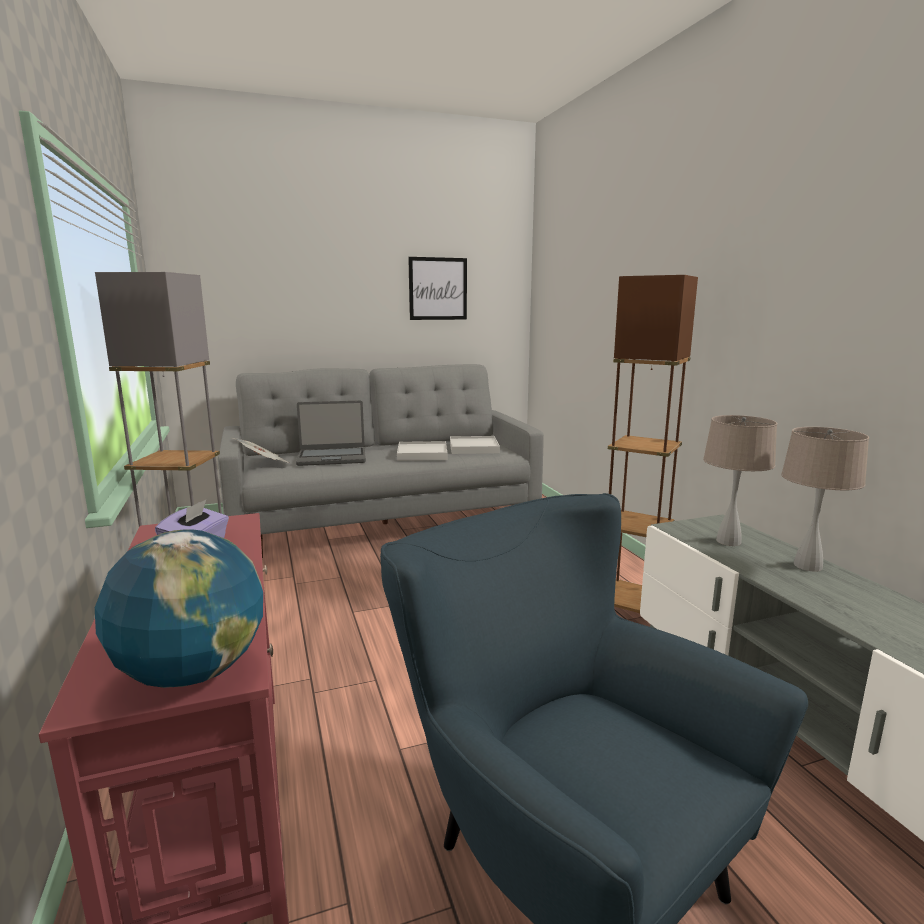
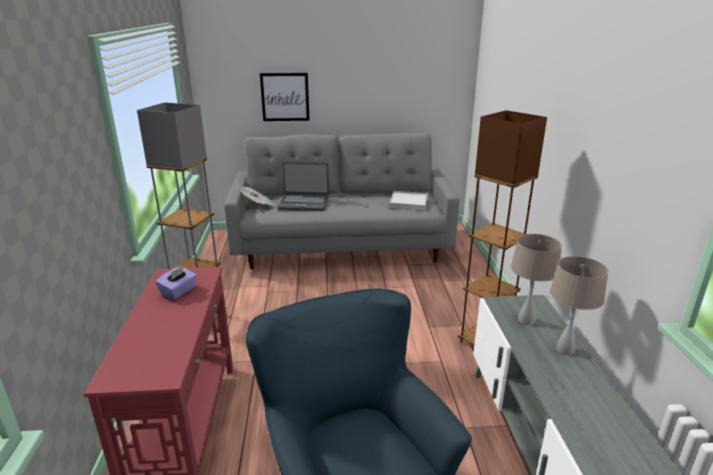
camera: 15 degrees right, 10 degrees up
globe [95,530,263,688] -> none
white tray [397,441,447,461] -> none
picture [408,257,467,320] -> picture moved to [260,73,310,121]

